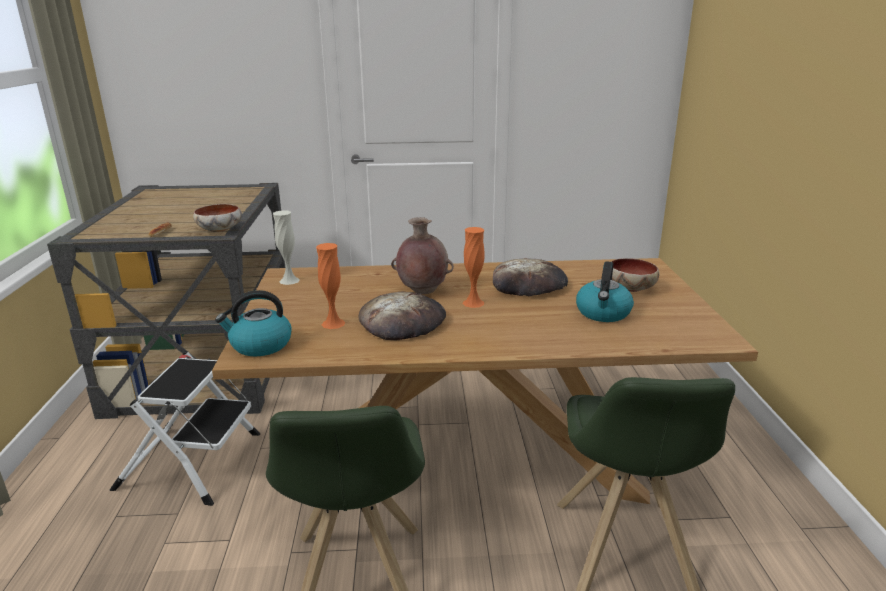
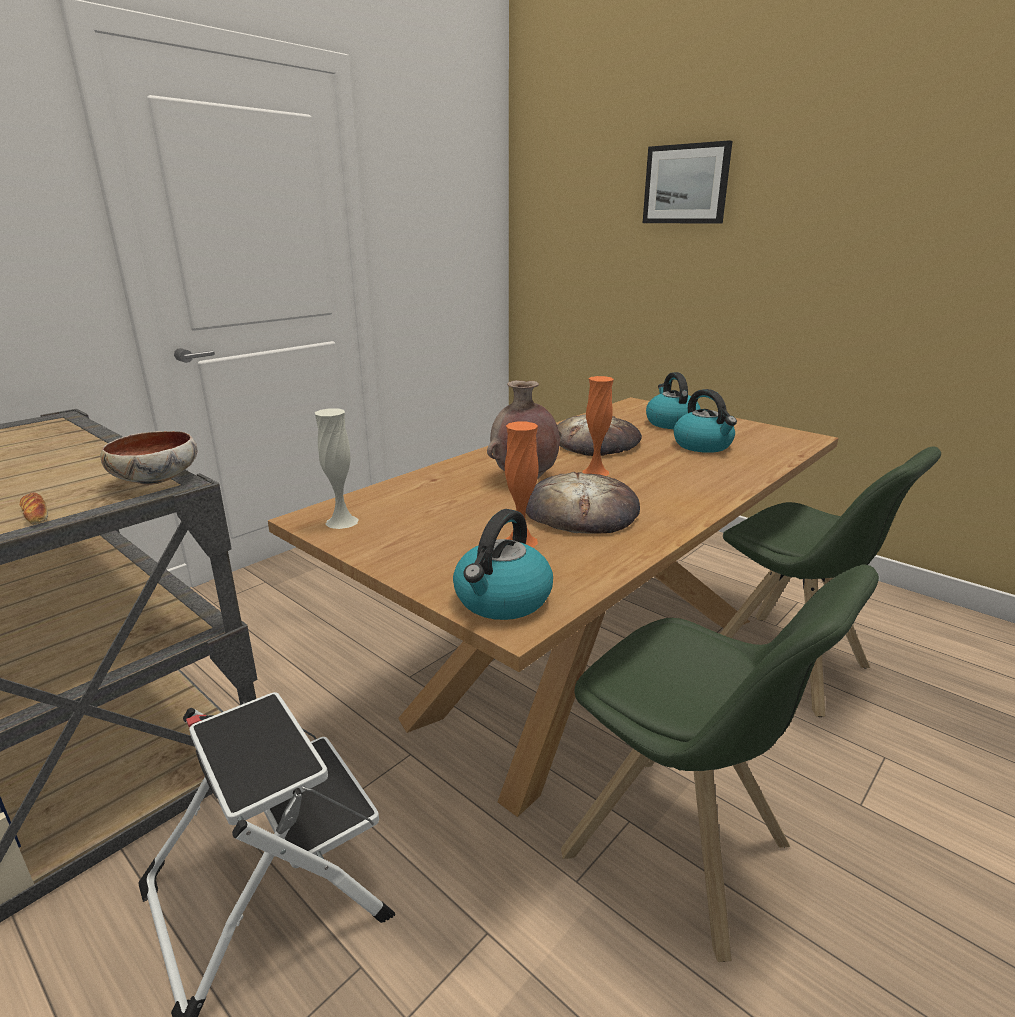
camera: 45 degrees left, 0 degrees up
bowl [611,258,659,292] -> kettle [646,372,701,429]
none -> picture [643,140,733,224]

